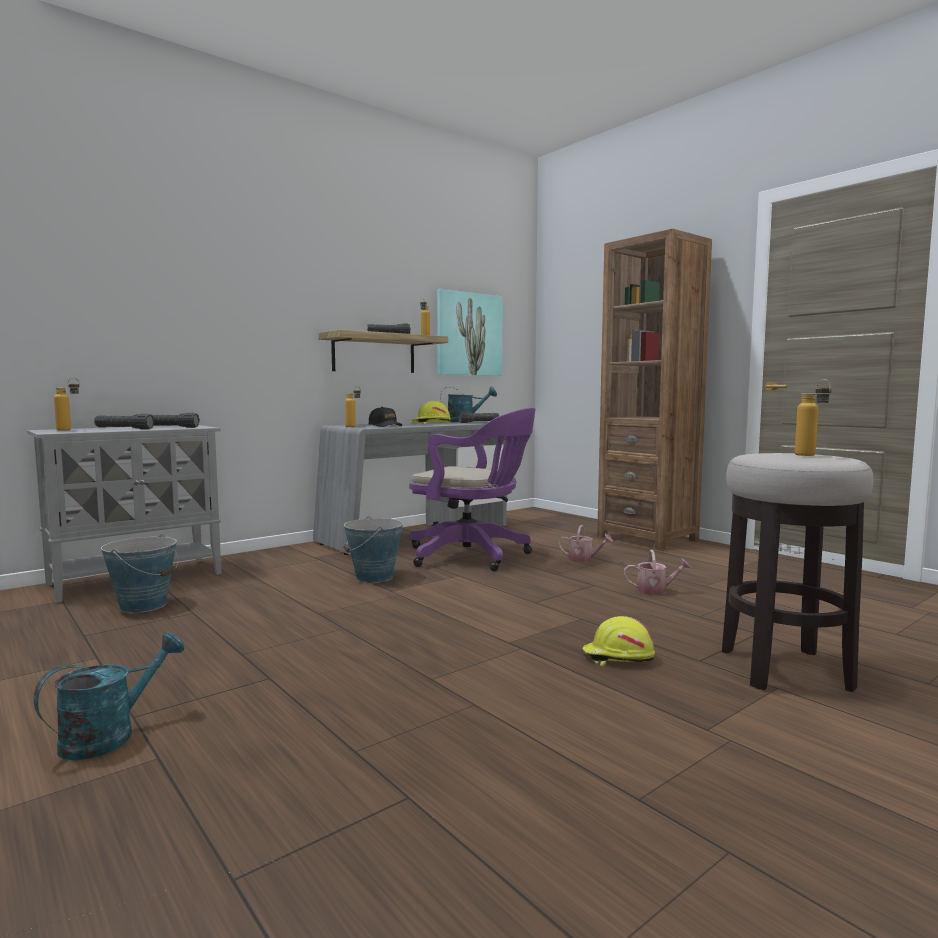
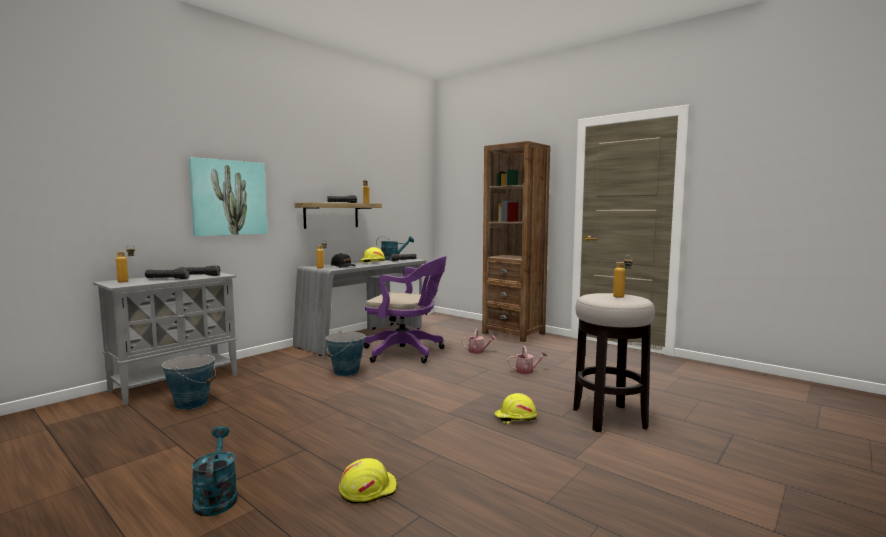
camera: 10 degrees left, 0 degrees up
turquoise watering can [34,632,185,760] -> turquoise watering can turned 45 degrees counterclockwise [191,426,238,516]
picture [437,289,503,376] -> picture moved to [189,157,268,236]
none -> yellow hard hat [339,458,397,504]

